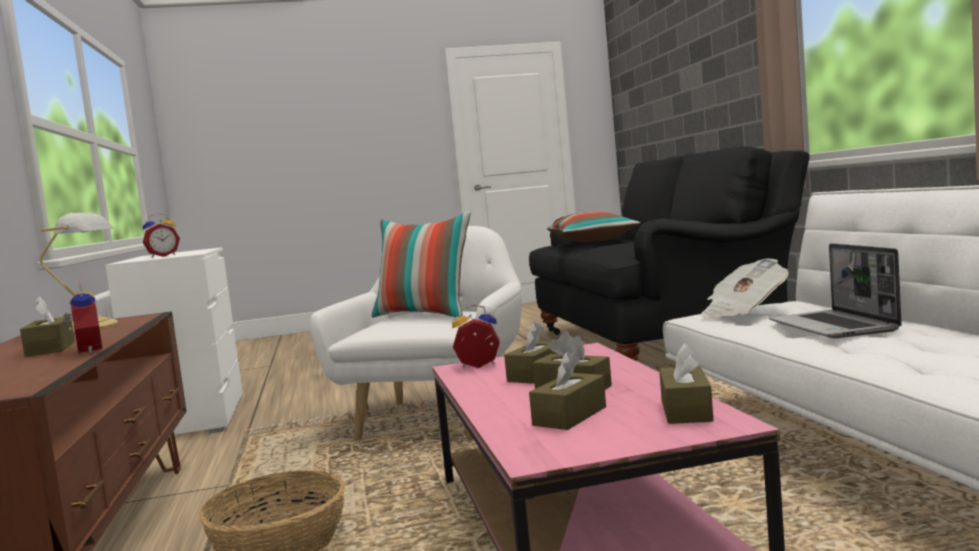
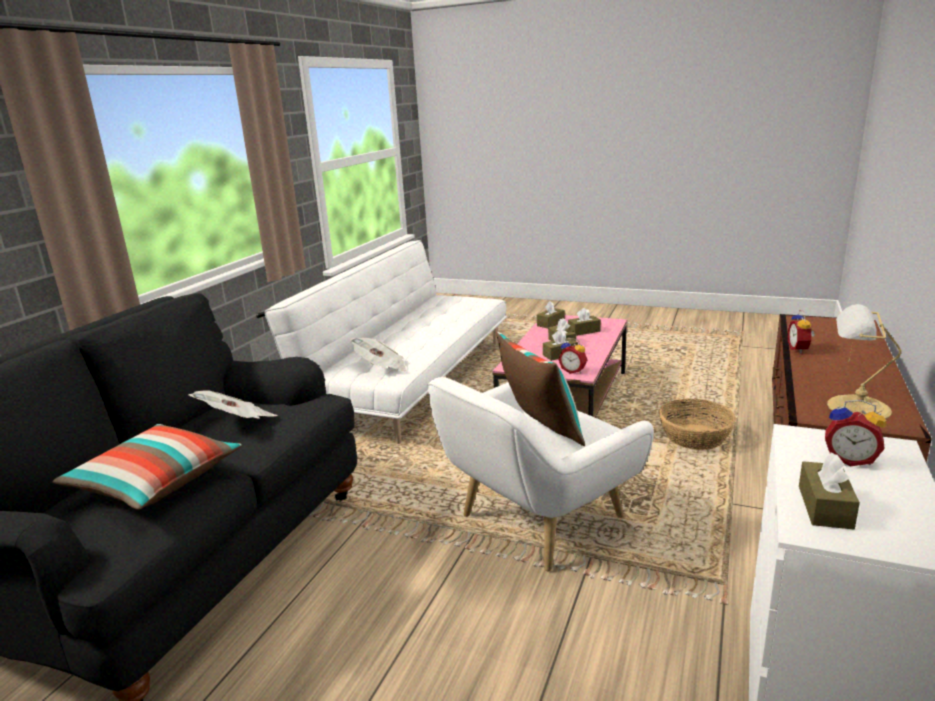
camera: 145 degrees left, 15 degrees up
brown tissue box [20,296,75,357] -> brown tissue box moved to [799,452,860,530]
alarm clock [143,213,180,258] -> alarm clock turned 150 degrees counterclockwise [825,400,887,466]
laptop [769,243,902,338] -> none
none -> newspaper [188,390,277,419]

